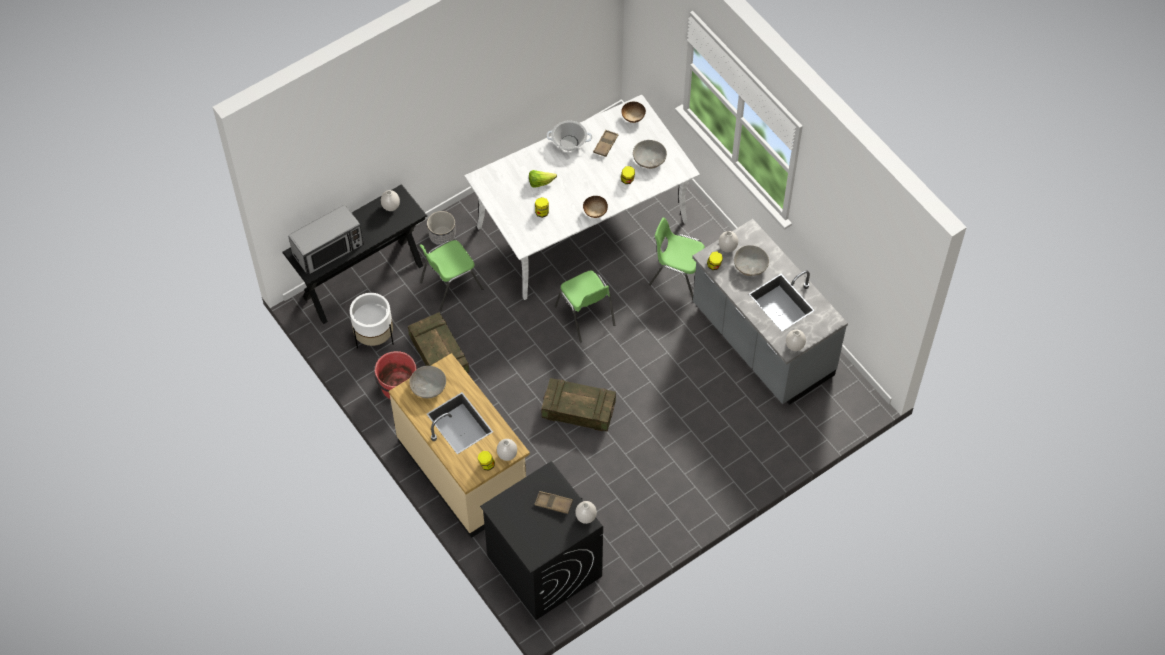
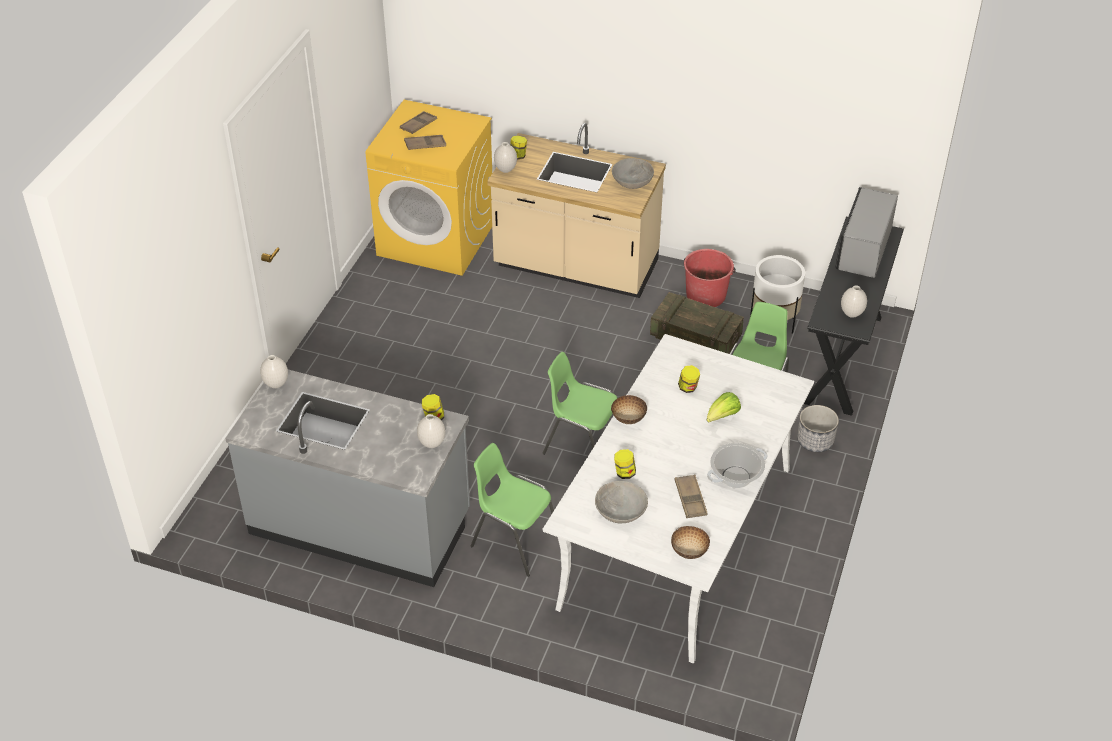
camera: 145 degrees right, 15 degrees down
black washing machine [480,461,603,620] -> yellow washing machine [365,100,492,276]
crate [541,378,616,432] -> none
white vase [575,501,597,524] -> none
green chair [649,217,705,300] -> green chair turned 135 degrees counterclockwise [471,443,554,577]
grey bowl [734,245,769,276] -> none
none -> brown tray [400,111,437,134]

